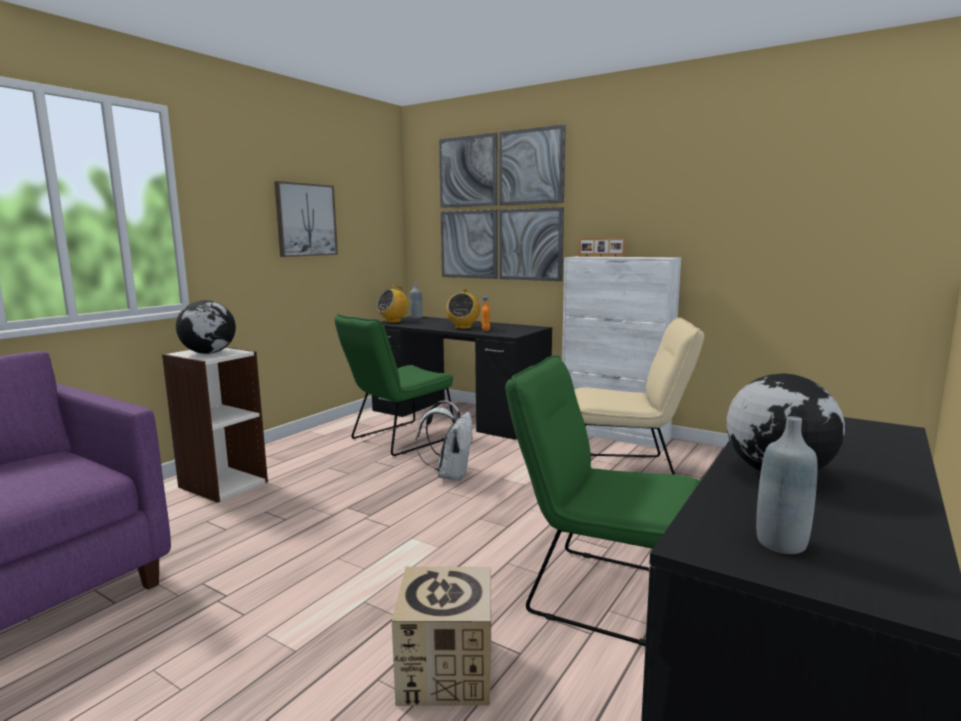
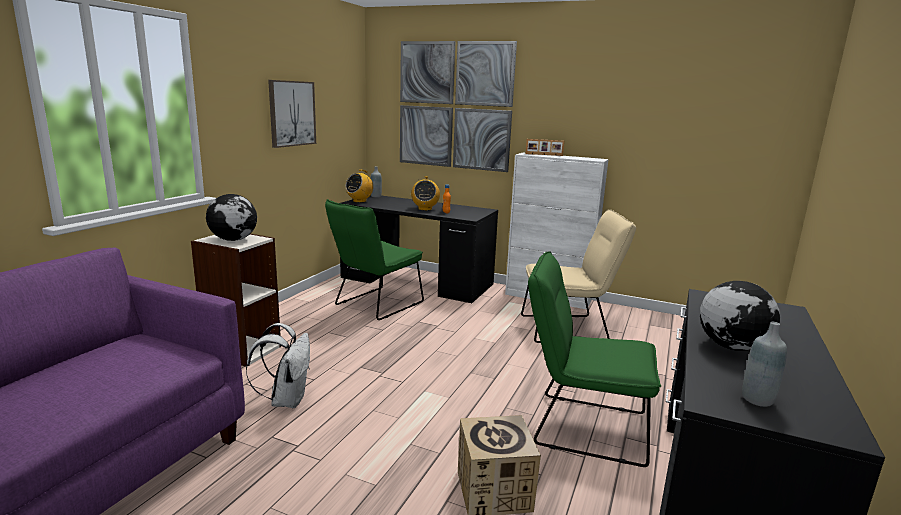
camera: 10 degrees left, 5 degrees up
white backpack [416,400,473,481] -> white backpack moved to [246,323,310,408]

